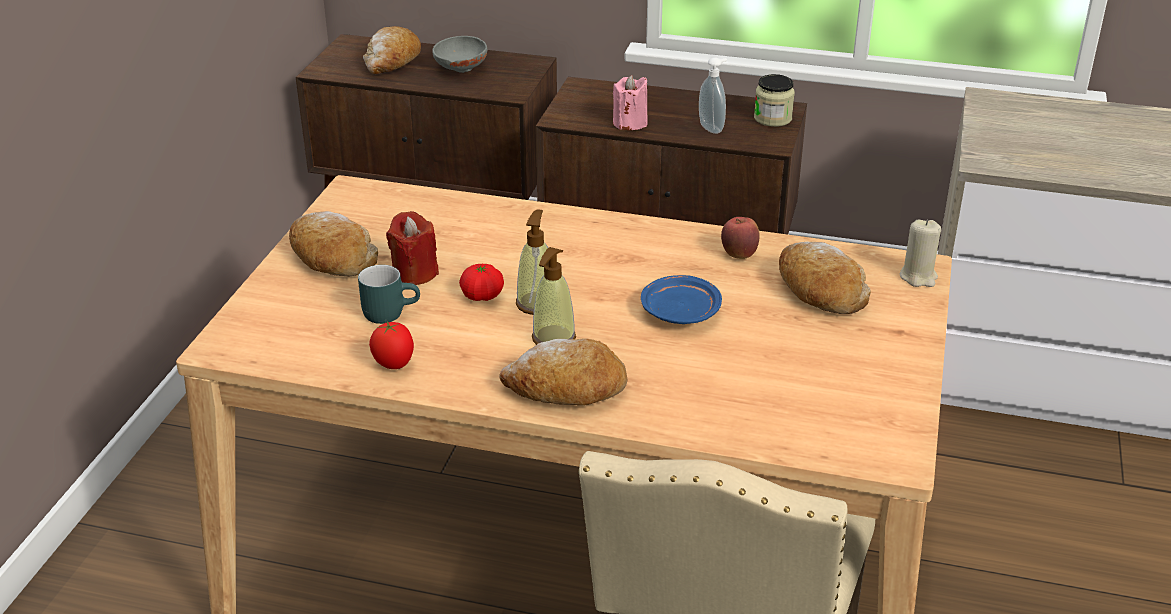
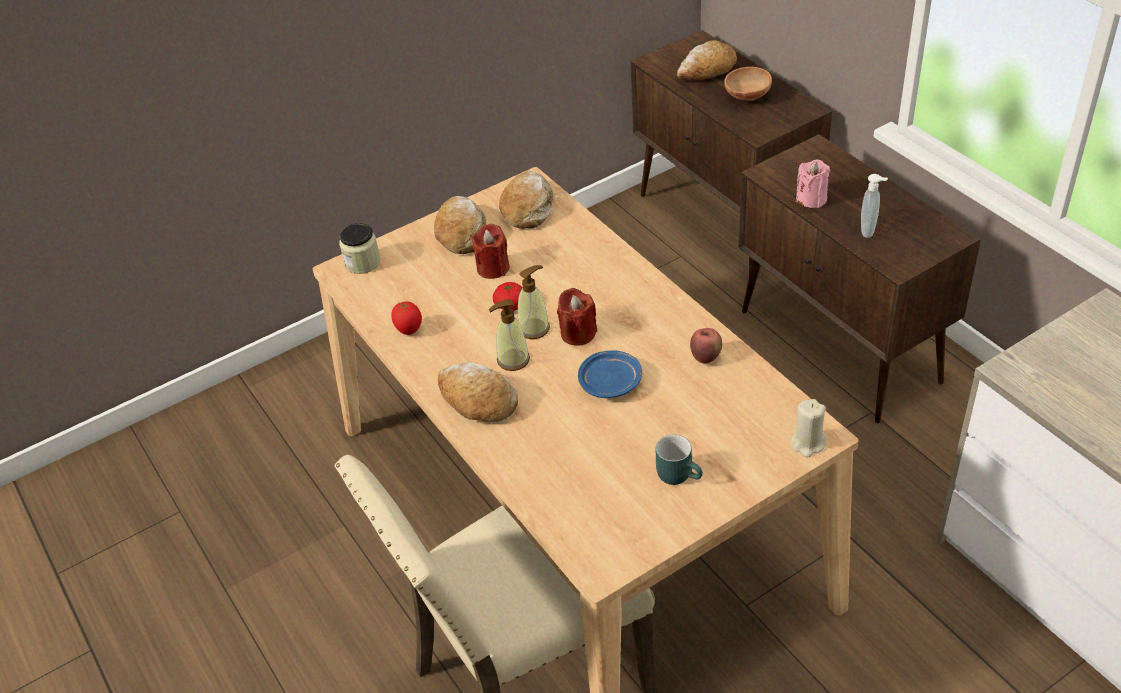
camera: 45 degrees right, 10 degrees up
turquoise mug [358,265,420,324] -> turquoise mug moved to [656,435,703,485]
grey bowl [432,36,487,73] -> brown bowl [724,67,772,101]
jar [754,74,795,127] -> jar moved to [339,223,380,274]
bread [779,242,871,314] -> bread moved to [499,171,554,229]
none -> red candle [557,288,597,346]

